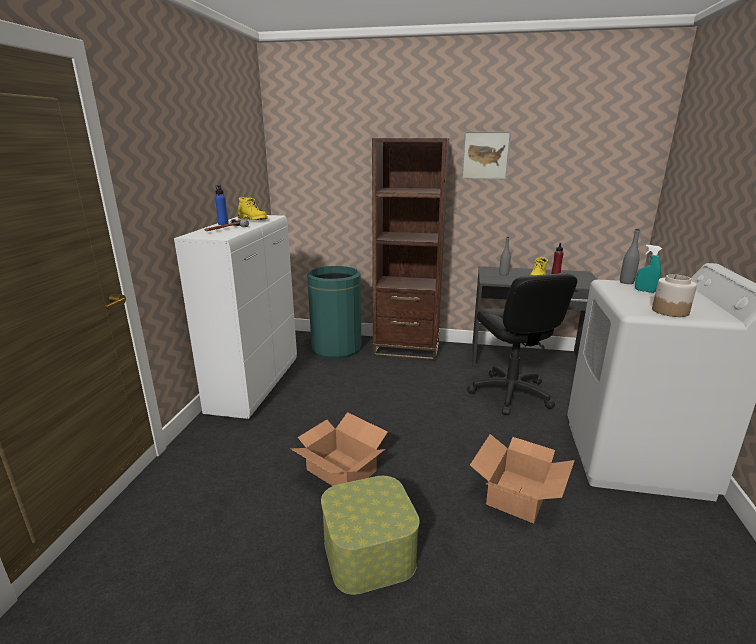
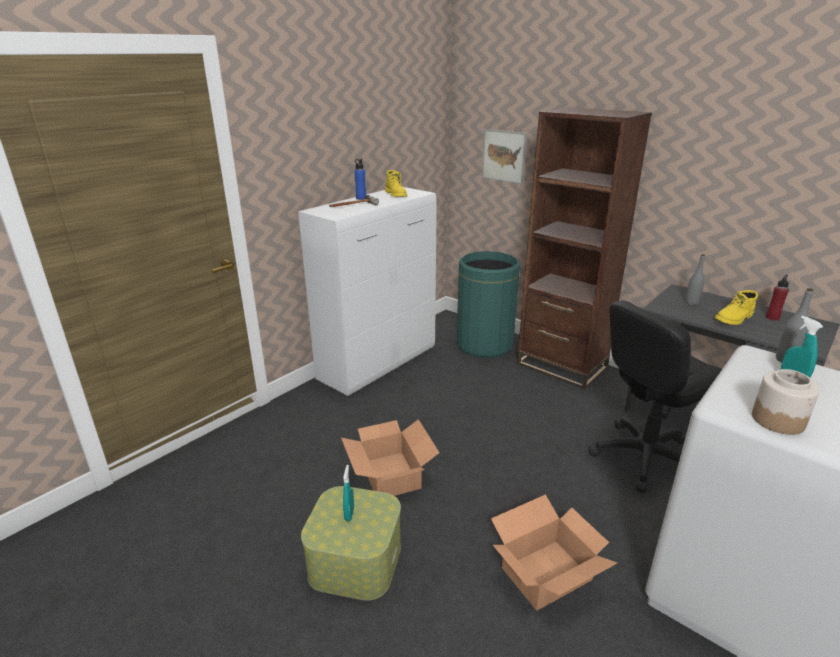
camera: 30 degrees right, 5 degrees up
picture [461,131,511,180] -> picture moved to [482,129,527,184]
black office chair [467,273,577,415] -> black office chair turned 45 degrees clockwise [588,300,722,493]
none -> turquoise spray bottle [343,465,354,522]

